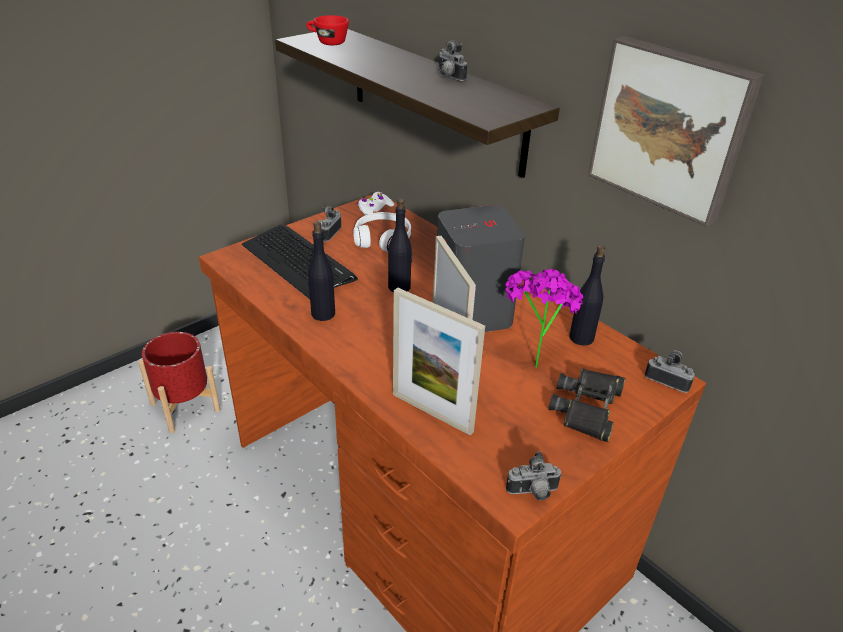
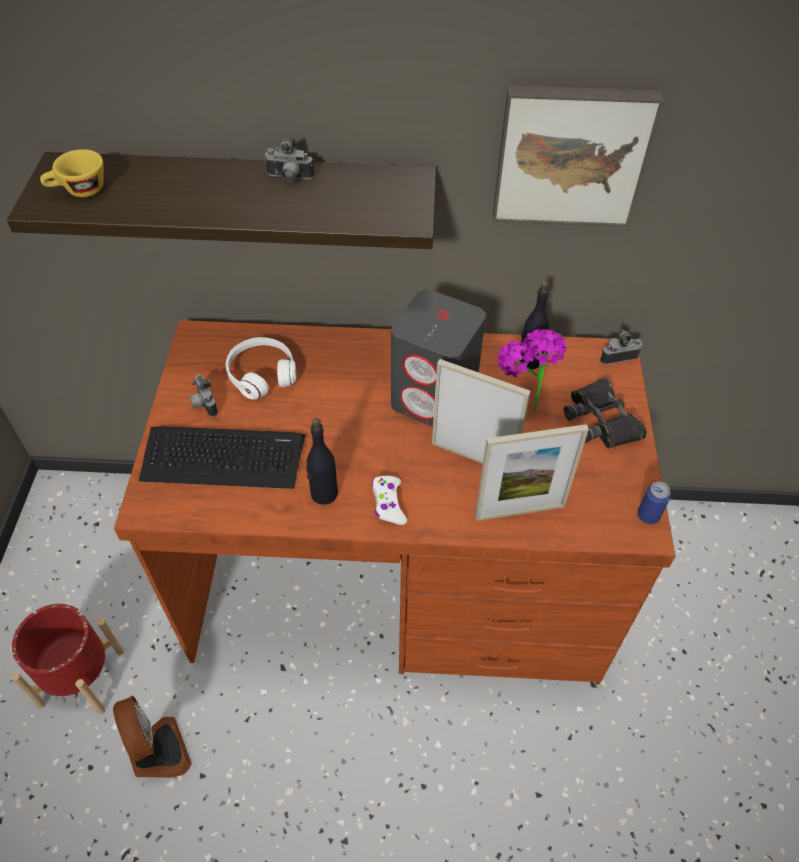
camera: 45 degrees left, 15 degrees up
red cup [306,15,349,45] -> yellow cup [40,149,104,197]
white game controller [357,192,394,215] -> white game controller moved to [372,476,407,525]
black bottle [388,198,412,293] -> none
camera [506,451,562,500] -> can [638,482,671,524]
none -> fan [113,695,192,778]

